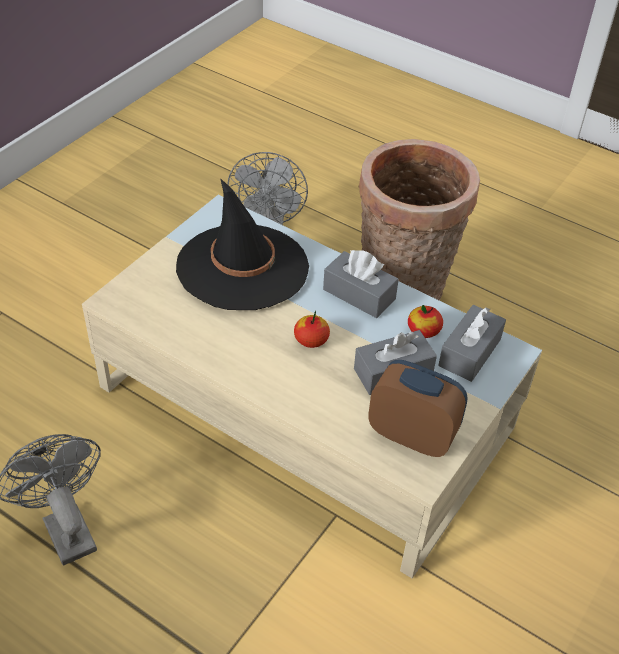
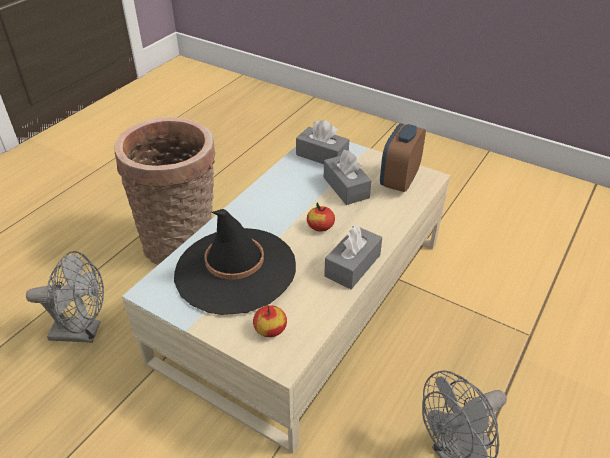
camera: 90 degrees left, 5 degrees down
grey tissue box [323,250,399,318] -> grey tissue box moved to [324,225,382,289]
apple [408,305,443,338] -> apple moved to [253,305,287,337]

